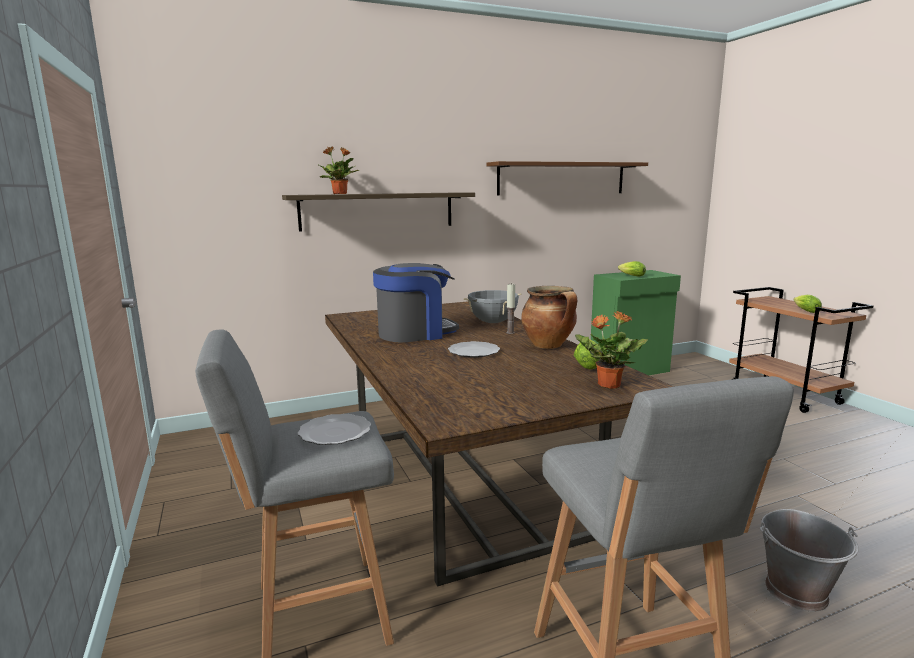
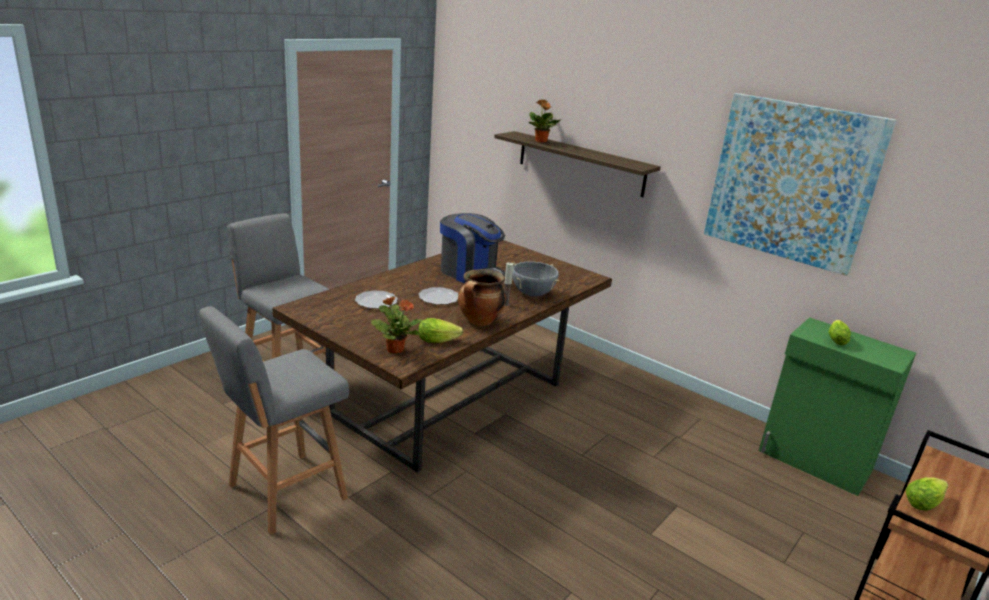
camera: 60 degrees right, 10 degrees up
plate [298,414,371,445] -> plate moved to [355,290,398,309]
brown shelf [486,161,648,196] -> picture [704,93,896,276]
grey bucket [760,509,859,612] -> none

